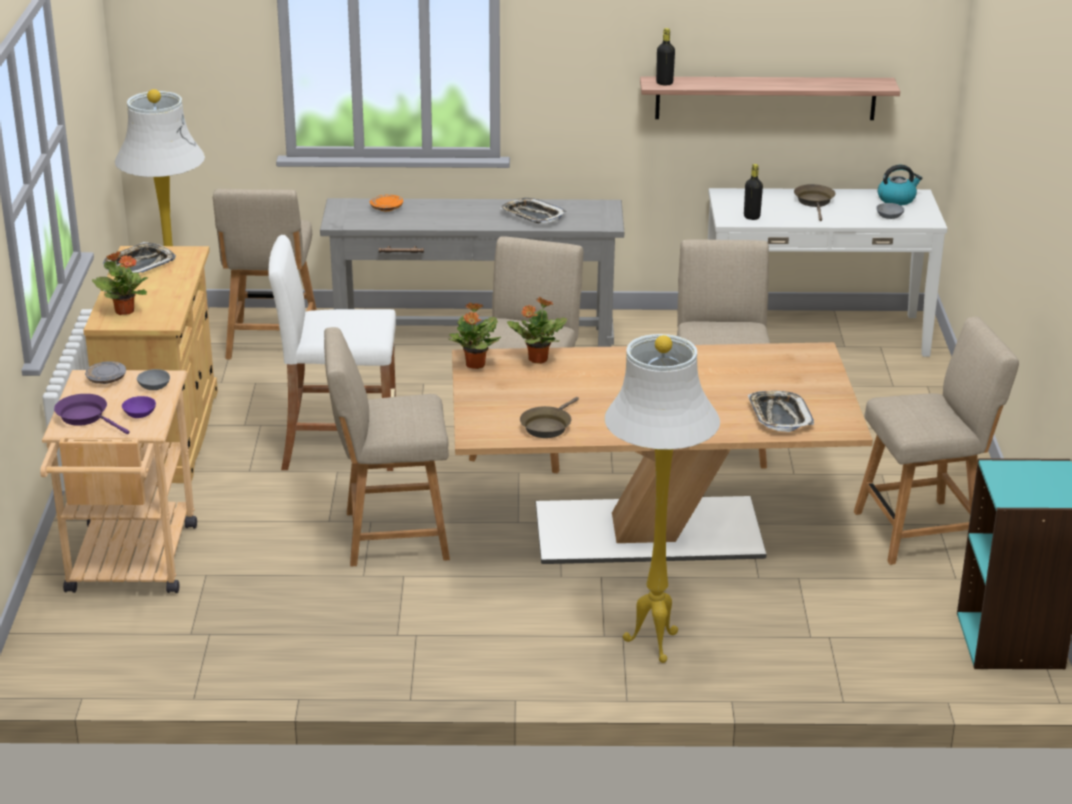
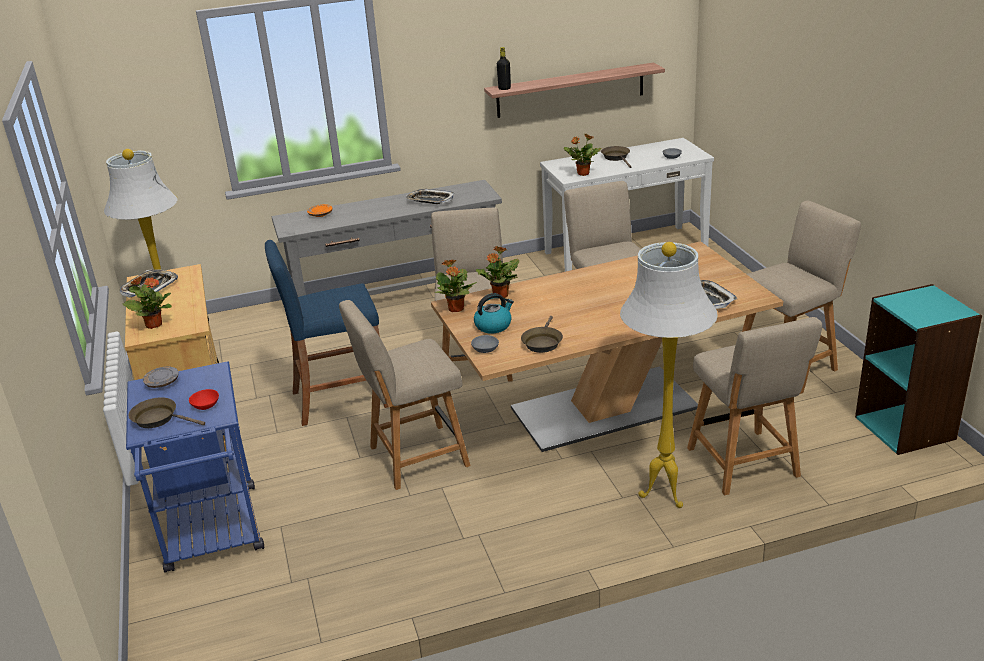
camera: 15 degrees left, 0 degrees up
beige cart [40,370,197,593] -> blue cart [126,361,264,573]
purple frying pan [54,394,130,434] -> brown frying pan [129,397,205,428]
purple bowl [122,396,156,418] -> red bowl [189,389,219,410]
grey bowl [137,369,170,390] -> grey bowl moved to [471,335,499,353]
beige chair [213,189,317,359] -> beige chair moved to [687,317,822,495]
white stool [268,235,396,471] -> blue stool [265,240,388,426]
black bottle [744,164,763,220] -> potted plant [564,134,602,176]
kettle [878,165,922,205] -> kettle moved to [474,293,514,333]

